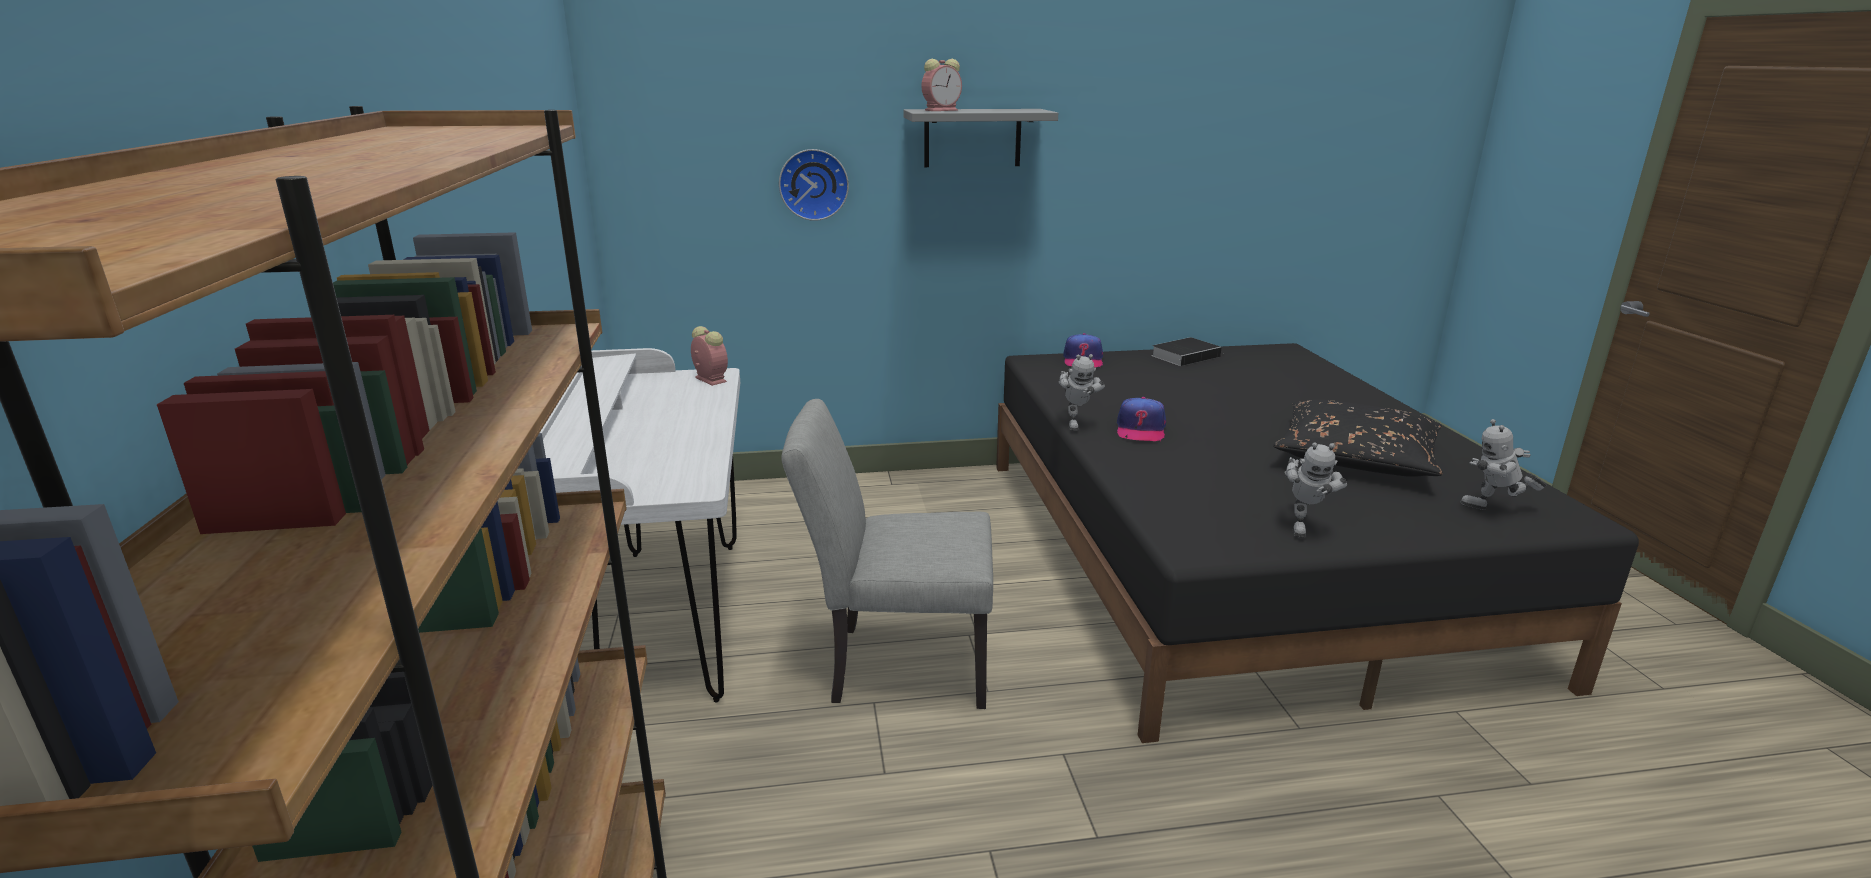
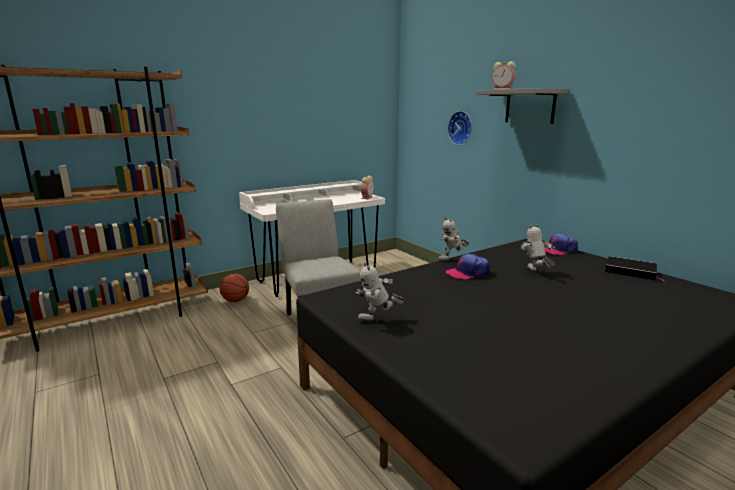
camera: 65 degrees right, 5 degrees down
black pillow [1273,400,1443,477] -> none
toy robot [1460,419,1547,510] -> toy robot moved to [521,224,555,272]
none -> basketball [220,274,249,302]

